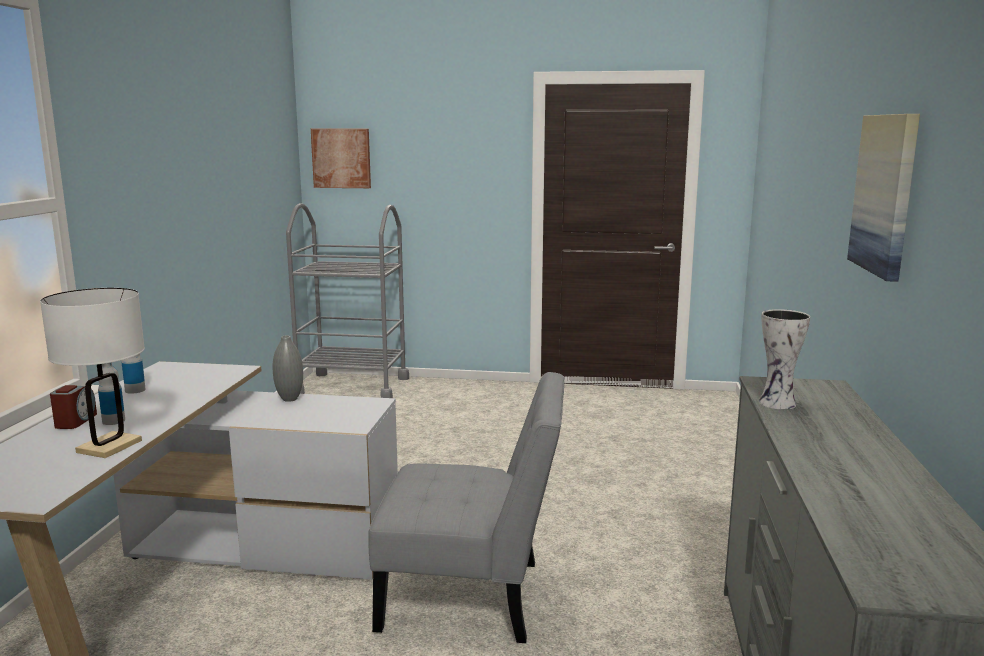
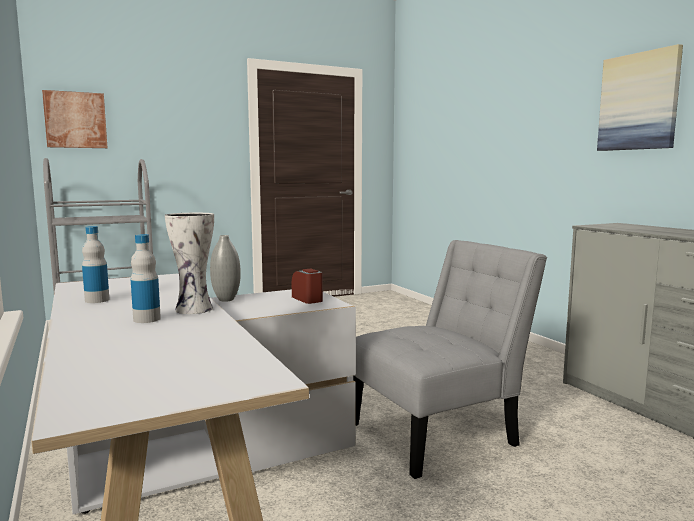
camera: 35 degrees left, 5 degrees down
white table lamp [40,288,145,458] -> none
alarm clock [50,385,97,429] -> alarm clock moved to [292,269,323,304]
vase [759,309,810,409] -> vase moved to [165,213,214,314]

